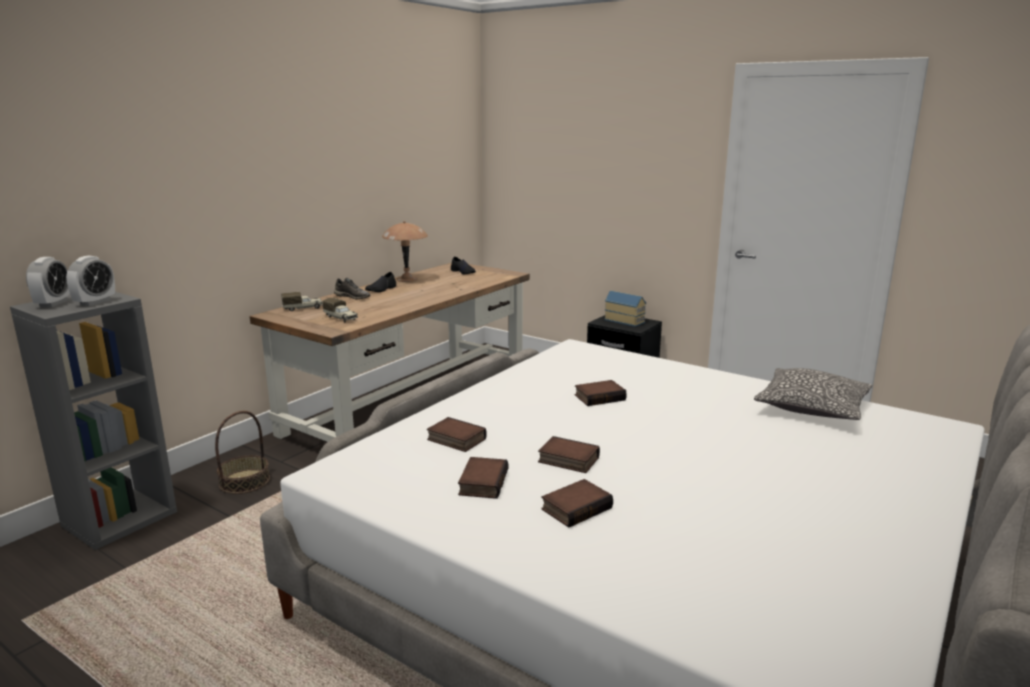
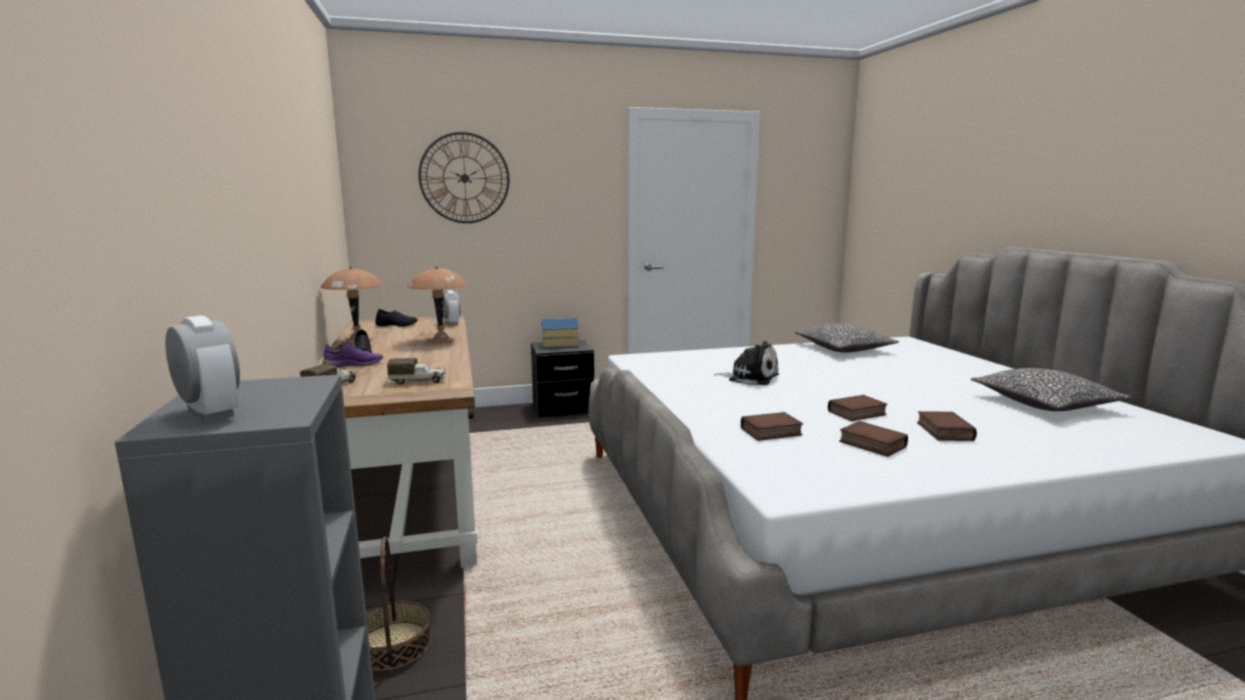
camera: 50 degrees left, 5 degrees down
alarm clock [66,256,115,306] -> alarm clock moved to [443,290,461,325]
grey shoe [334,278,371,299] -> purple shoe [322,340,383,367]
book [575,380,627,406] -> plush toy [714,341,779,385]
none -> brown table lamp [407,266,467,343]
none -> wall clock [418,132,509,223]
none -> pillow [971,368,1131,411]

